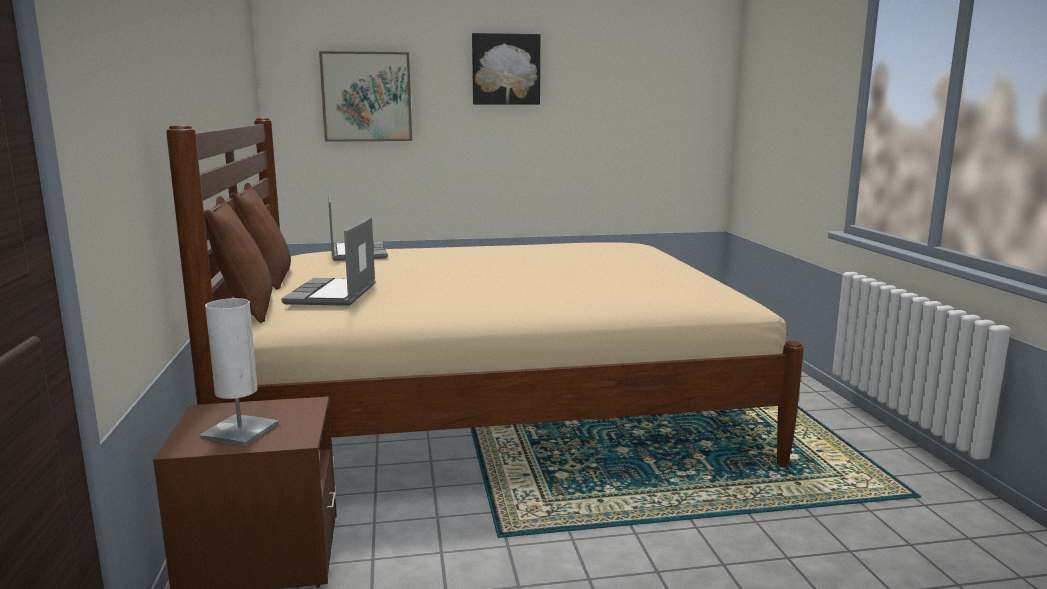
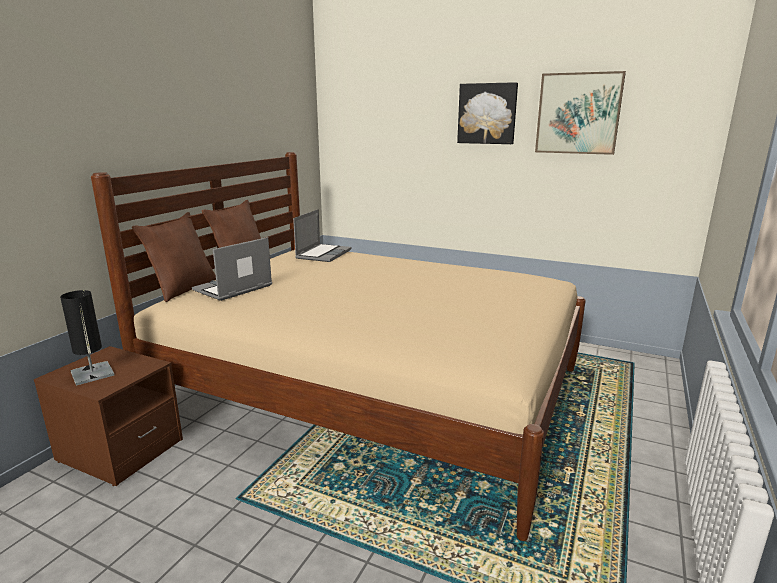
camera: 35 degrees right, 5 degrees up
white table lamp [200,298,279,446] -> black table lamp [60,290,115,386]
picture [319,51,412,142] -> picture moved to [535,71,626,155]

